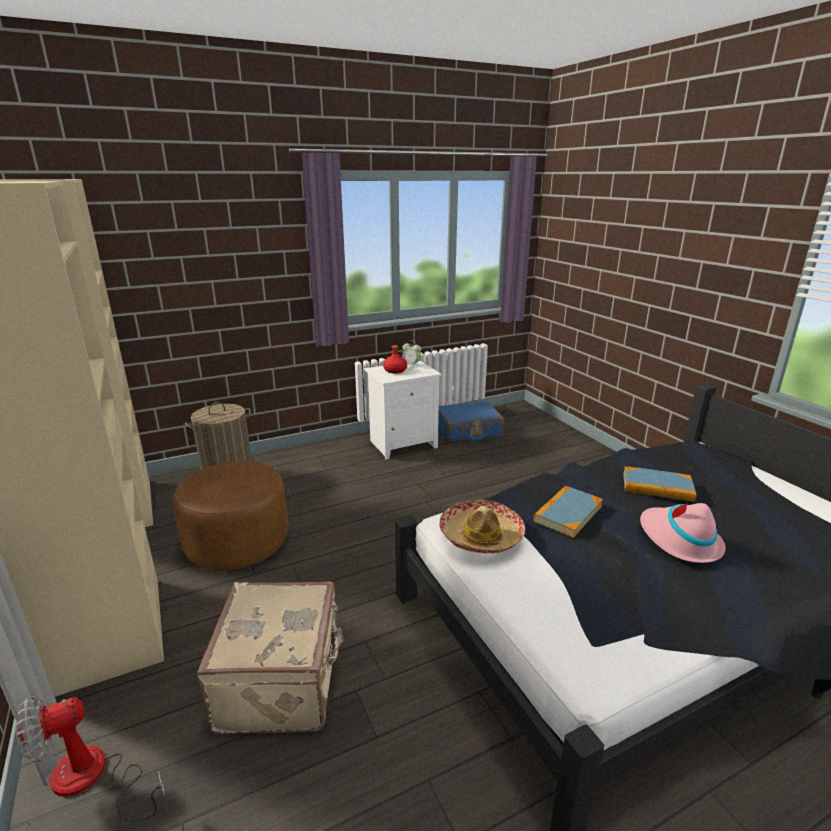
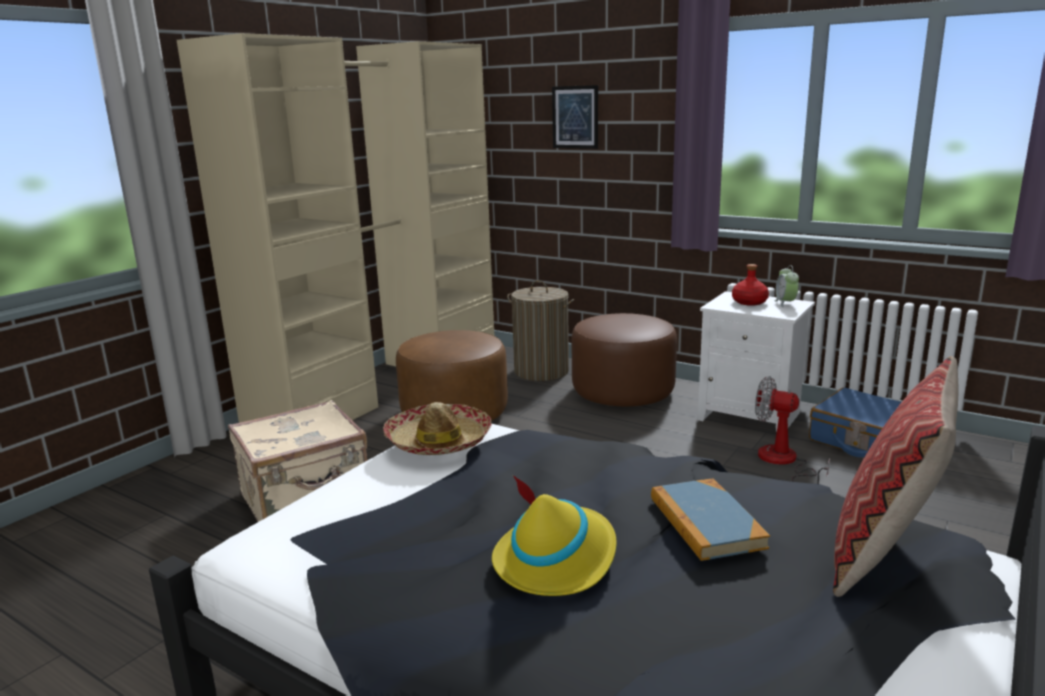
camera: 60 degrees right, 5 degrees down
fan [15,694,165,822] -> fan moved to [755,376,830,484]
book [533,486,603,538] -> none
pink hat [640,503,726,563] -> yellow hat [492,475,616,596]
none -> picture [552,85,598,149]
none -> brown ottoman [571,313,677,406]
none -> pillow [833,356,959,597]

